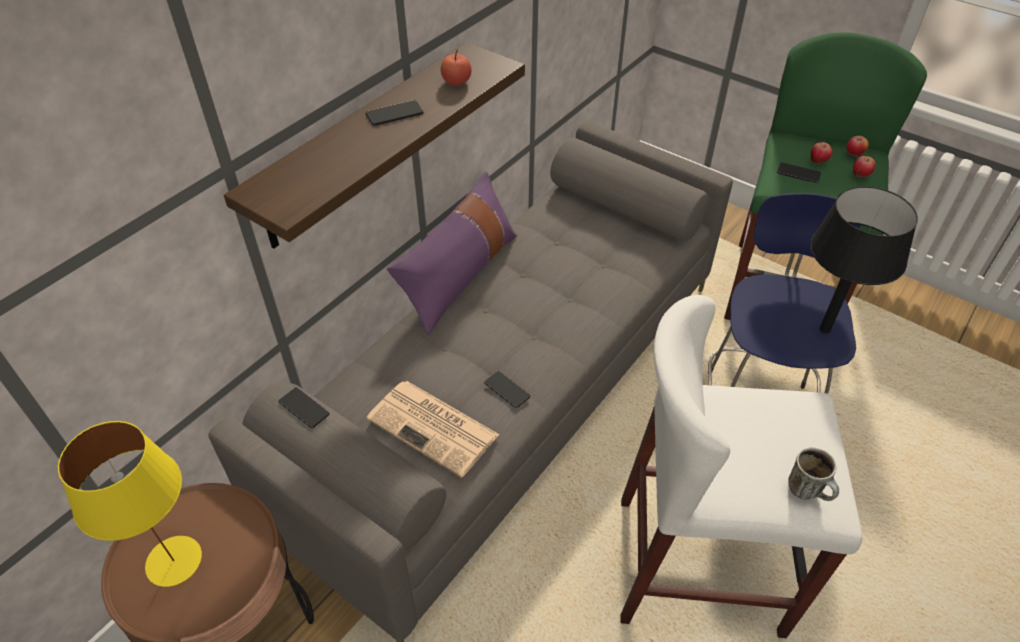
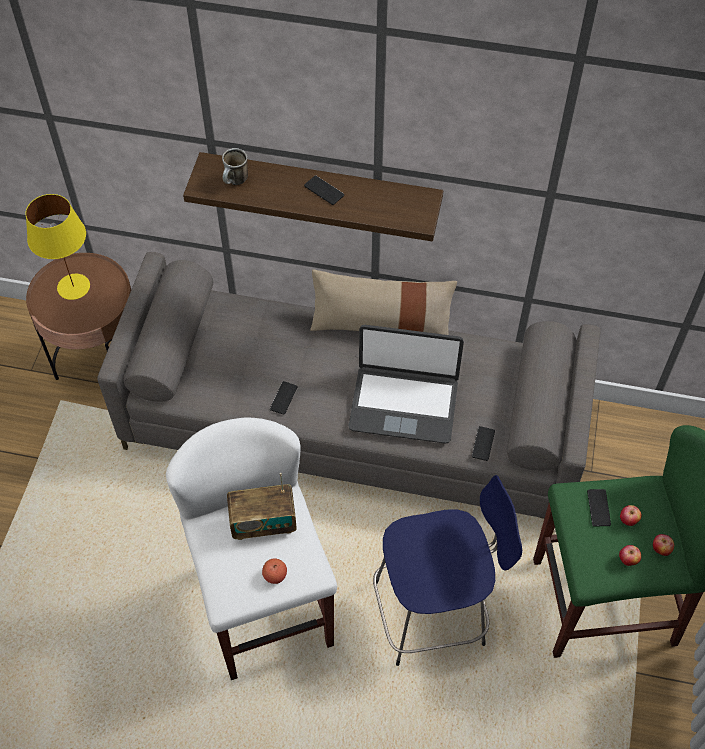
camera: 65 degrees right, 10 degrees up
phone [279,387,329,428] -> phone moved to [472,426,495,461]
newspaper [367,381,500,478] -> none
purple pillow [387,171,517,335] -> beige pillow [310,269,457,335]
apple [441,49,472,86] -> apple moved to [262,559,287,584]
mug [788,448,839,501] -> mug moved to [222,148,248,185]
black table lamp [810,186,918,334] -> none
none -> radio [227,473,297,540]
none -> laptop [348,325,464,443]

